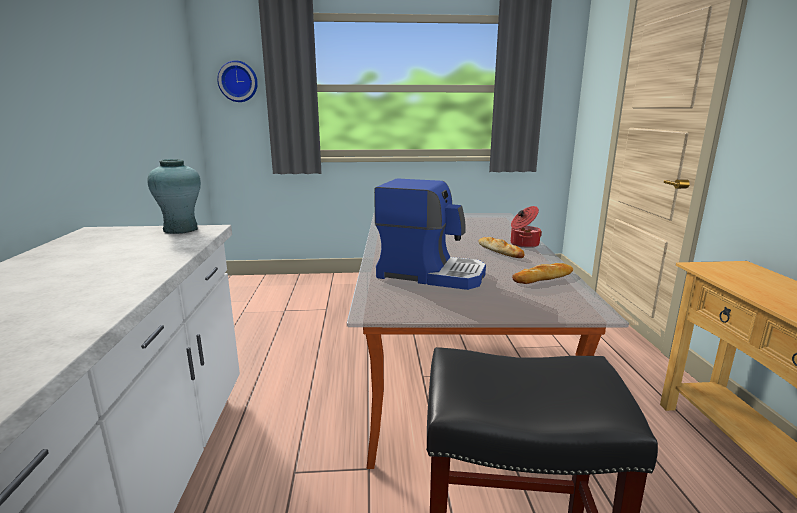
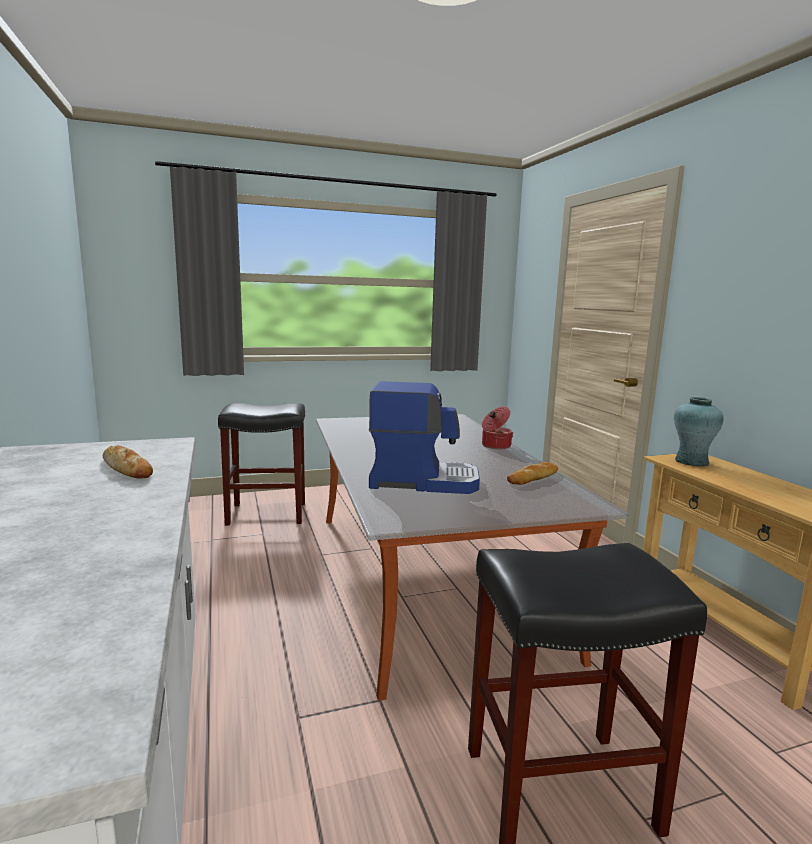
camera: 15 degrees left, 5 degrees down
turquoise vase [147,159,201,234] -> turquoise vase moved to [674,397,723,466]
wall clock [217,60,258,102] -> none
bread [478,237,525,258] -> bread moved to [103,445,153,478]
none -> black stool [218,403,305,526]

